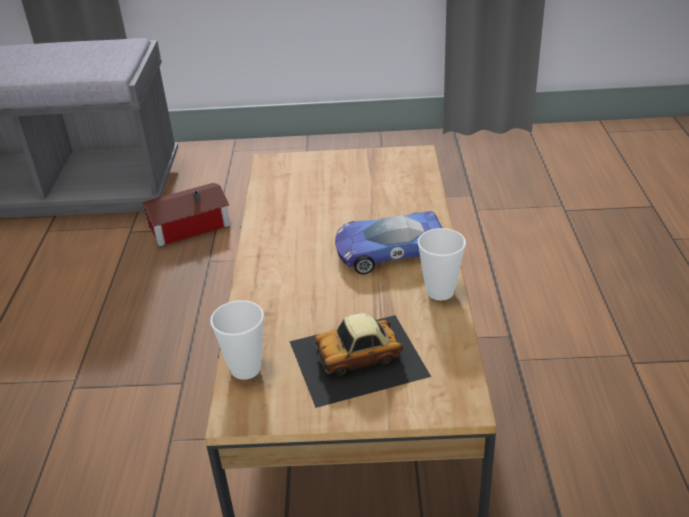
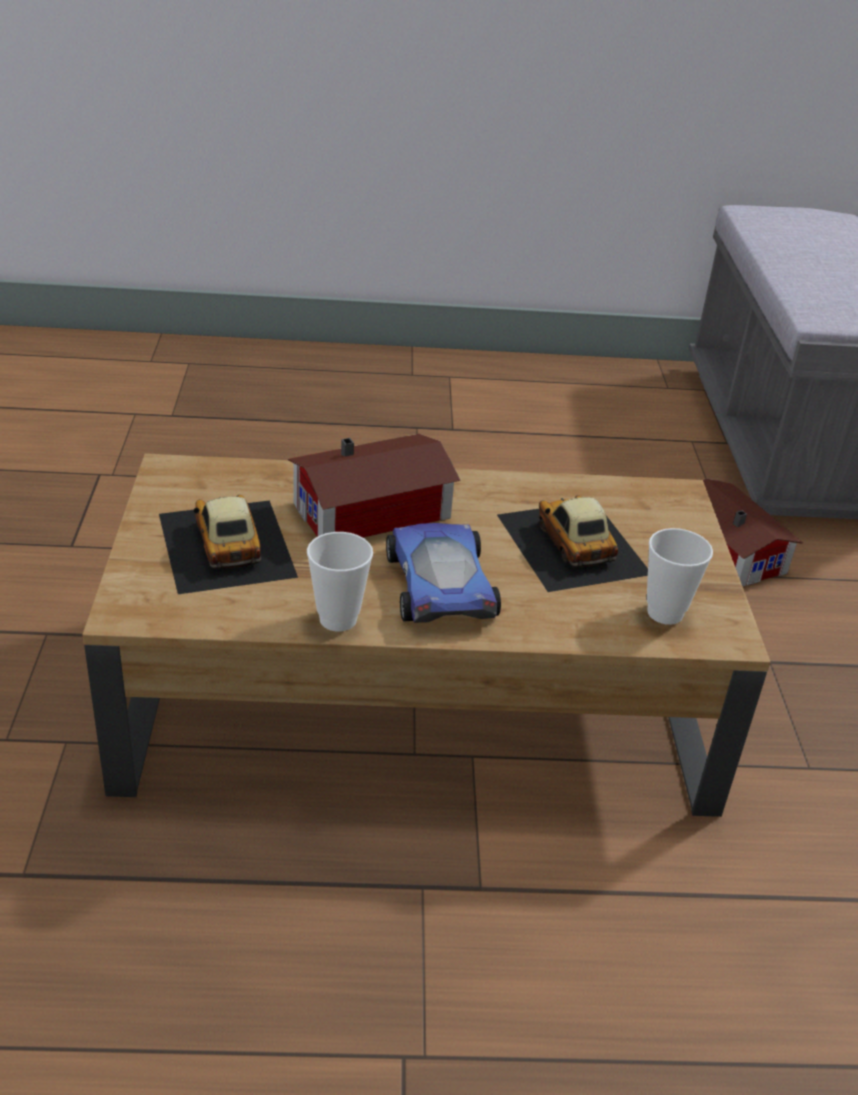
camera: 85 degrees right, 0 degrees up
cup [210,300,264,380] -> cup moved to [647,528,713,625]
none -> toy house [288,434,460,537]
none -> toy car [497,495,648,592]

